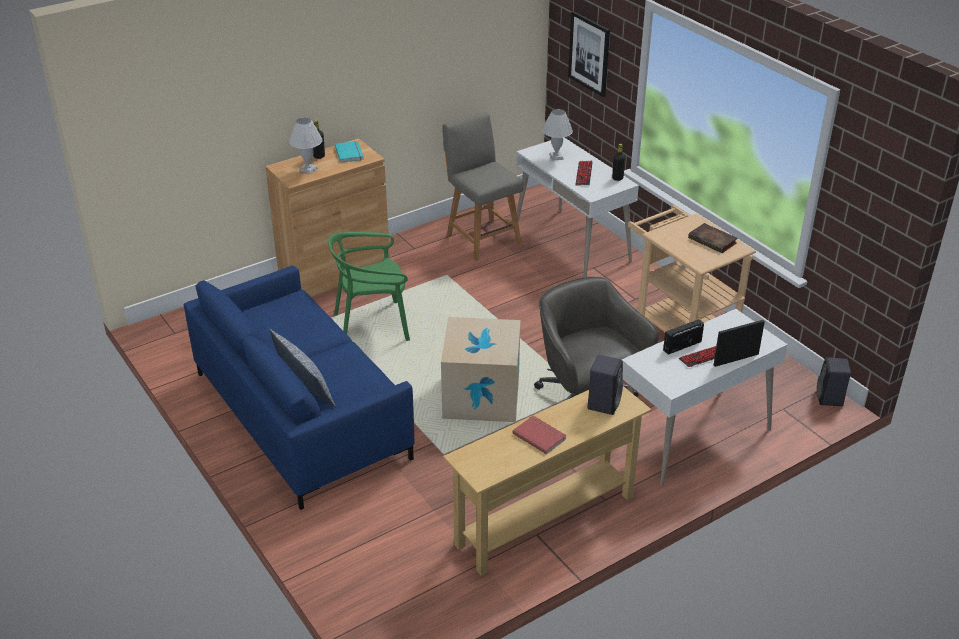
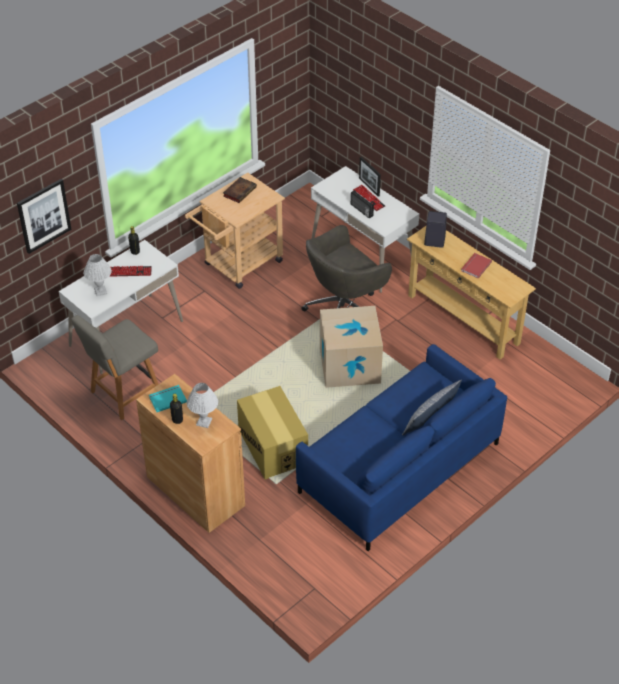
camera: 100 degrees left, 10 degrees up
green chair [328,232,410,341] -> cardboard box [237,386,308,479]
black speaker [817,357,851,406] -> none

